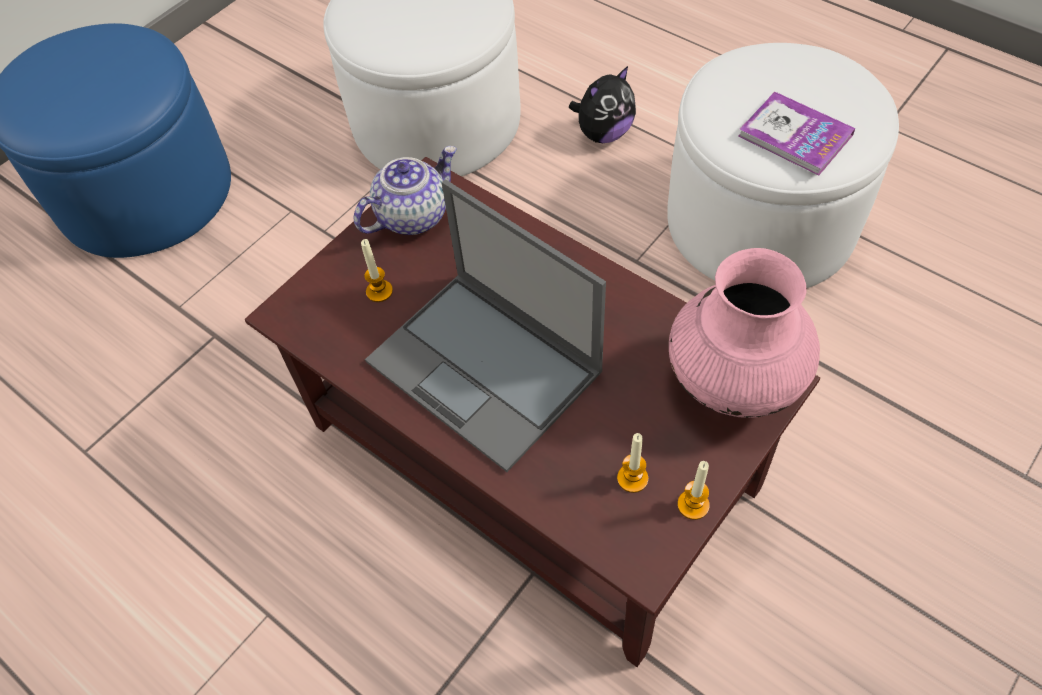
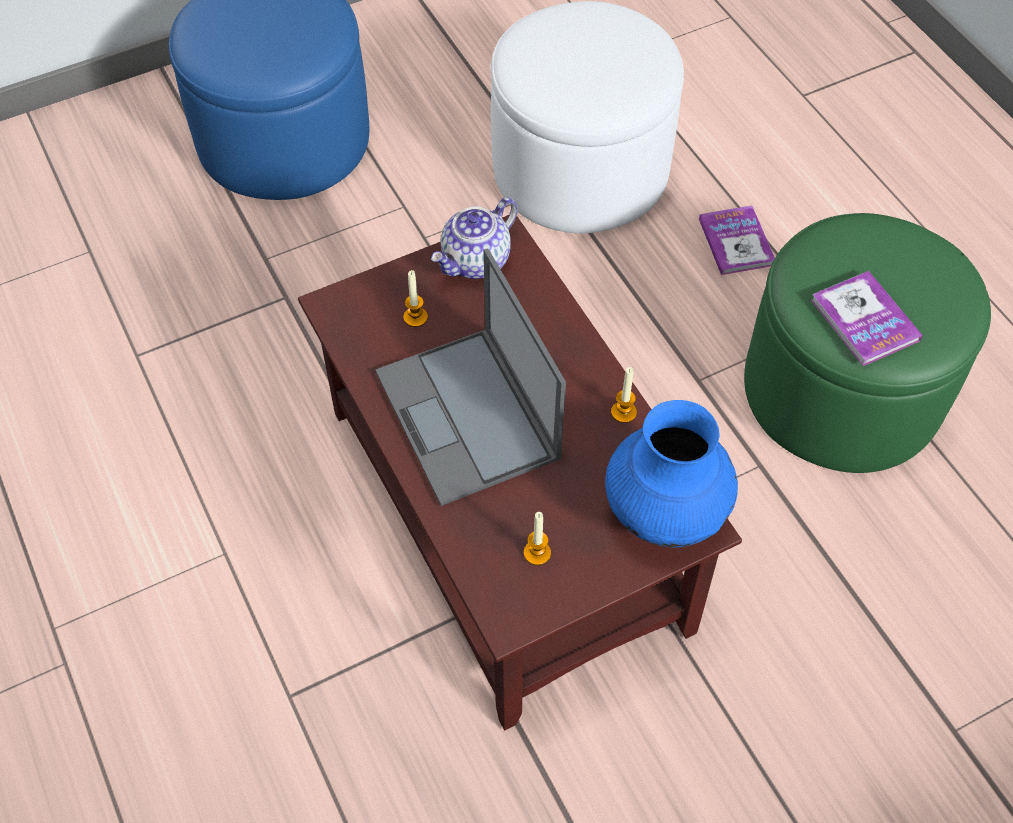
camera: 20 degrees right, 0 degrees up
teapot [354,146,457,235] -> teapot turned 150 degrees clockwise [431,197,518,279]
plush toy [569,66,636,143] -> book [699,205,775,275]
white ottoman [667,43,899,288] -> green ottoman [744,213,991,473]
pink vase [669,248,820,418] -> blue vase [605,400,738,547]
candle [677,461,710,520] -> candle moved to [611,367,637,423]

